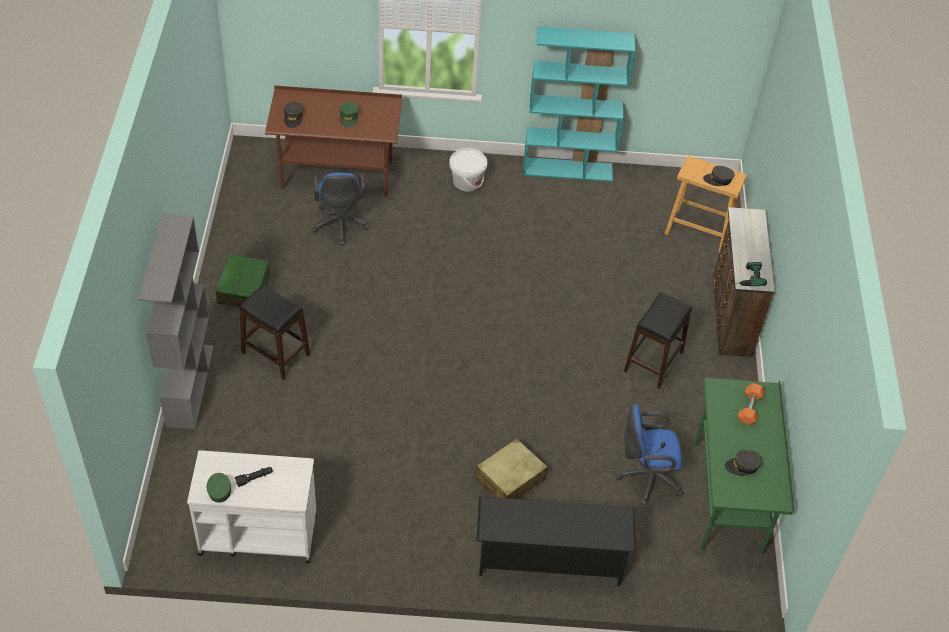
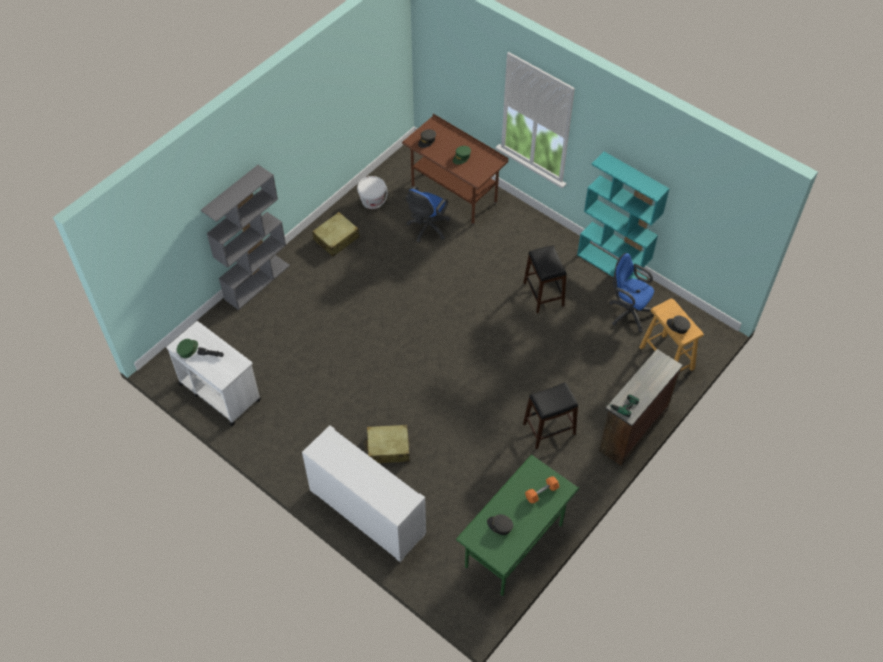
camera: 40 degrees right, 5 degrees up
green suitcase [215,254,270,307] -> beige suitcase [312,212,359,257]
black stool [239,284,310,380] -> black stool moved to [523,245,567,313]
white bucket [449,148,487,192] -> white bucket moved to [357,176,388,209]
black shoe rack [477,496,635,586] -> white cabinet [302,425,426,562]
blue office chair [616,404,684,505] -> blue office chair moved to [609,253,654,333]

